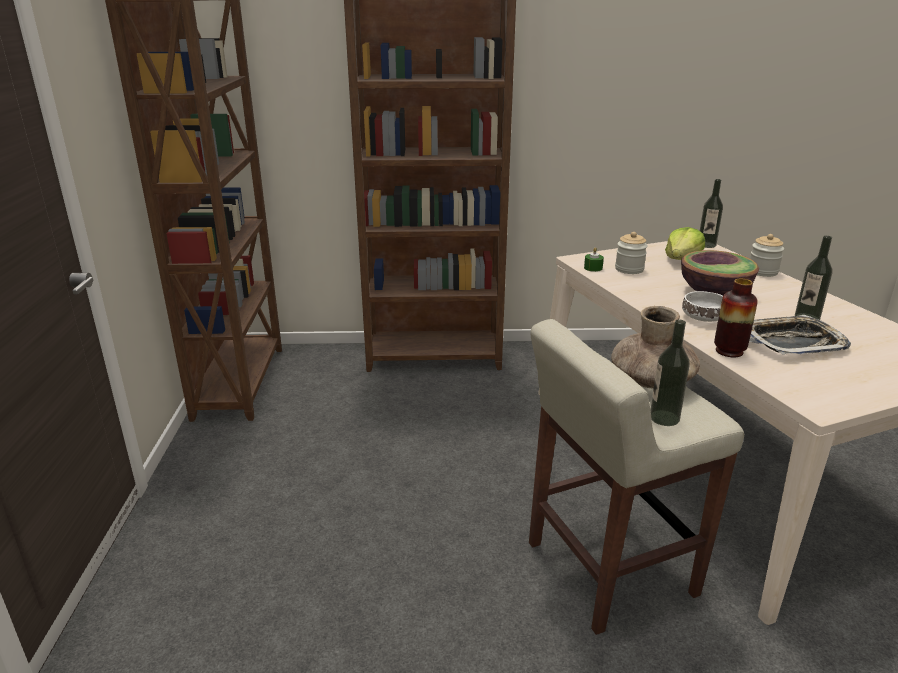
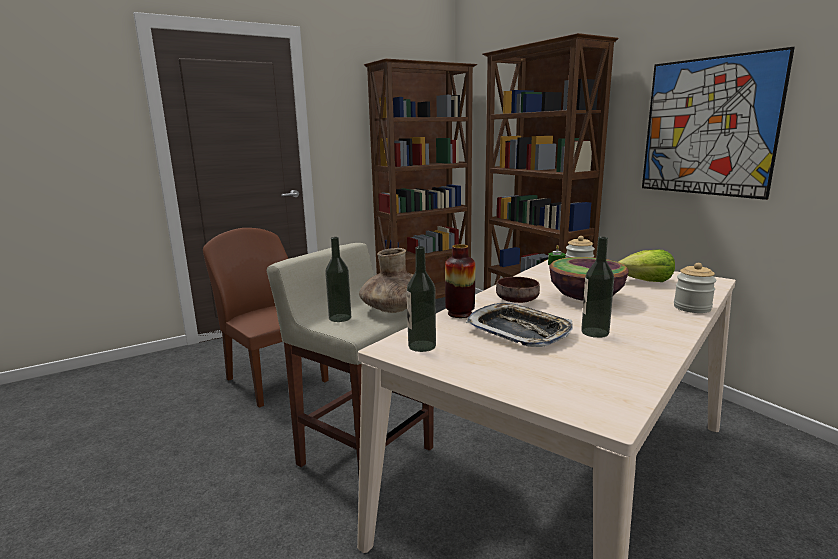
camera: 60 degrees right, 10 degrees down
white bowl [682,291,723,322] -> brown bowl [496,277,540,303]
bottle [700,179,723,248] -> bottle moved to [407,246,436,352]
none -> brown chair [203,228,329,408]
none -> picture [642,47,795,200]

